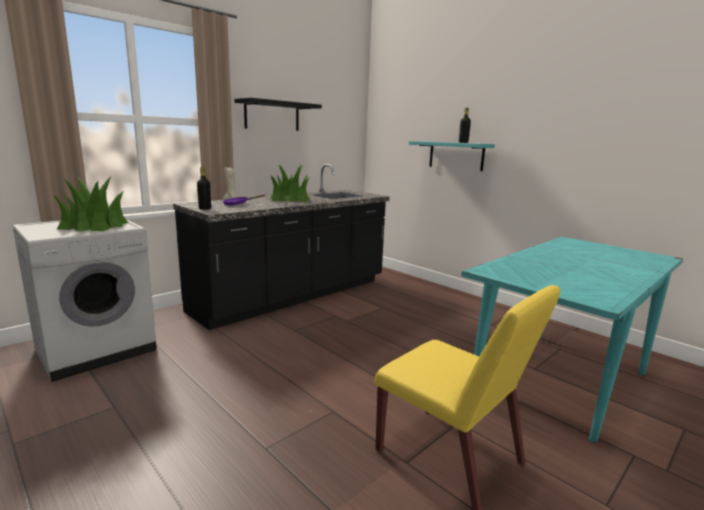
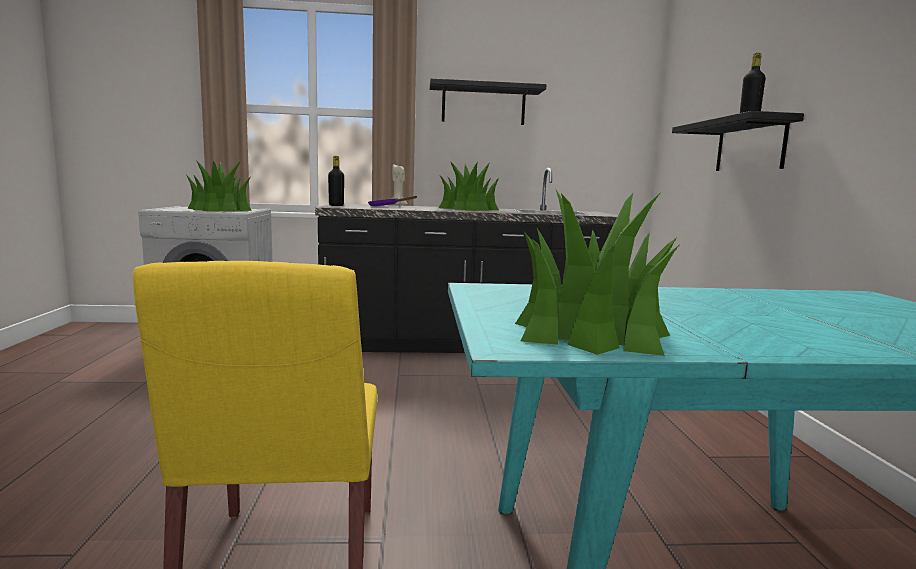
camera: 40 degrees right, 5 degrees down
turquoise shelf [409,141,495,171] -> black shelf [672,111,804,171]
none -> potted plant [515,188,679,356]

